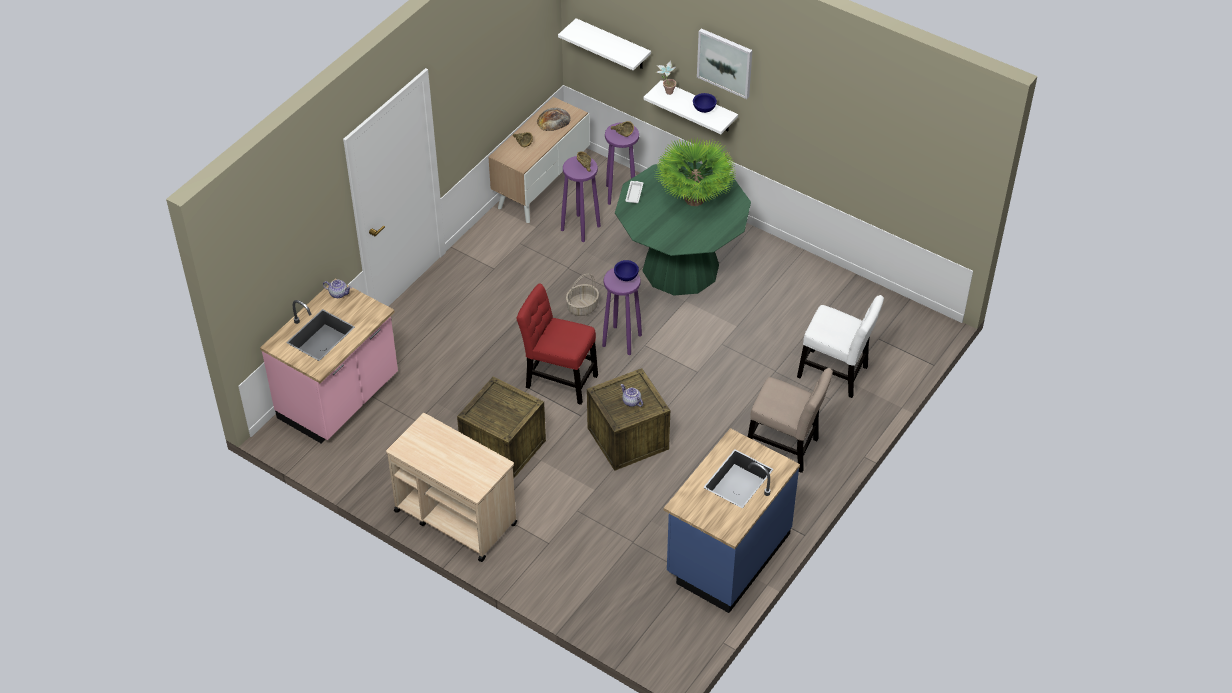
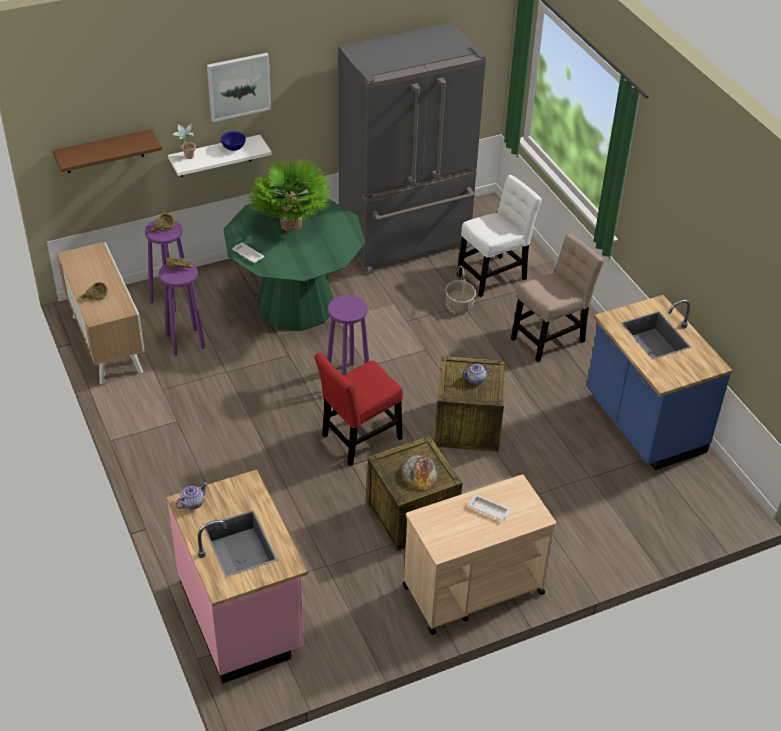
camera: 60 degrees left, 5 degrees down
bread [537,108,571,131] -> bread moved to [401,455,439,490]
white shelf [558,18,651,71] -> brown shelf [53,129,162,173]
basket [566,274,599,316] -> basket moved to [445,266,476,313]
blue bowl [614,260,639,281] -> none
none -> grey fridge [338,23,486,274]
none -> white tray [468,494,510,521]

